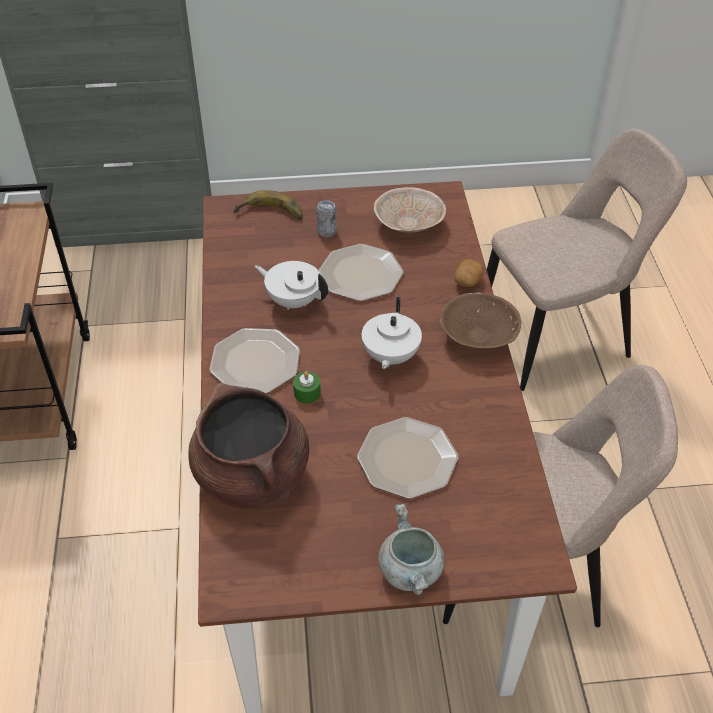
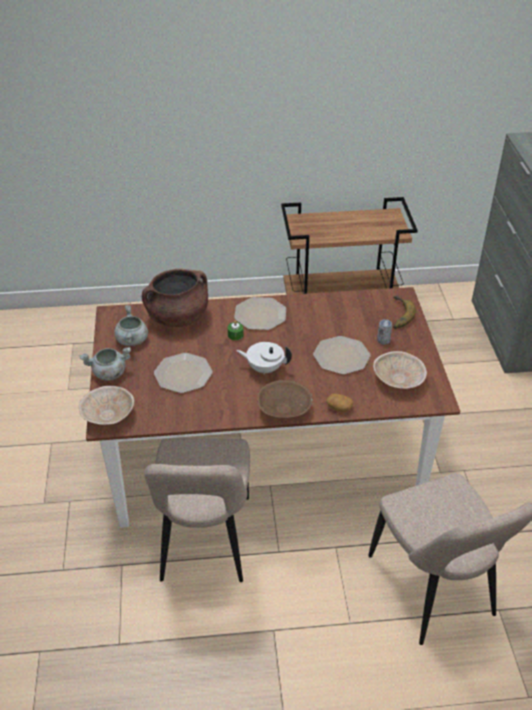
camera: 90 degrees right, 5 degrees down
white teapot [255,261,328,310] -> none
none -> beige bowl [79,386,134,425]
none -> grey cooking pot [114,305,148,346]

